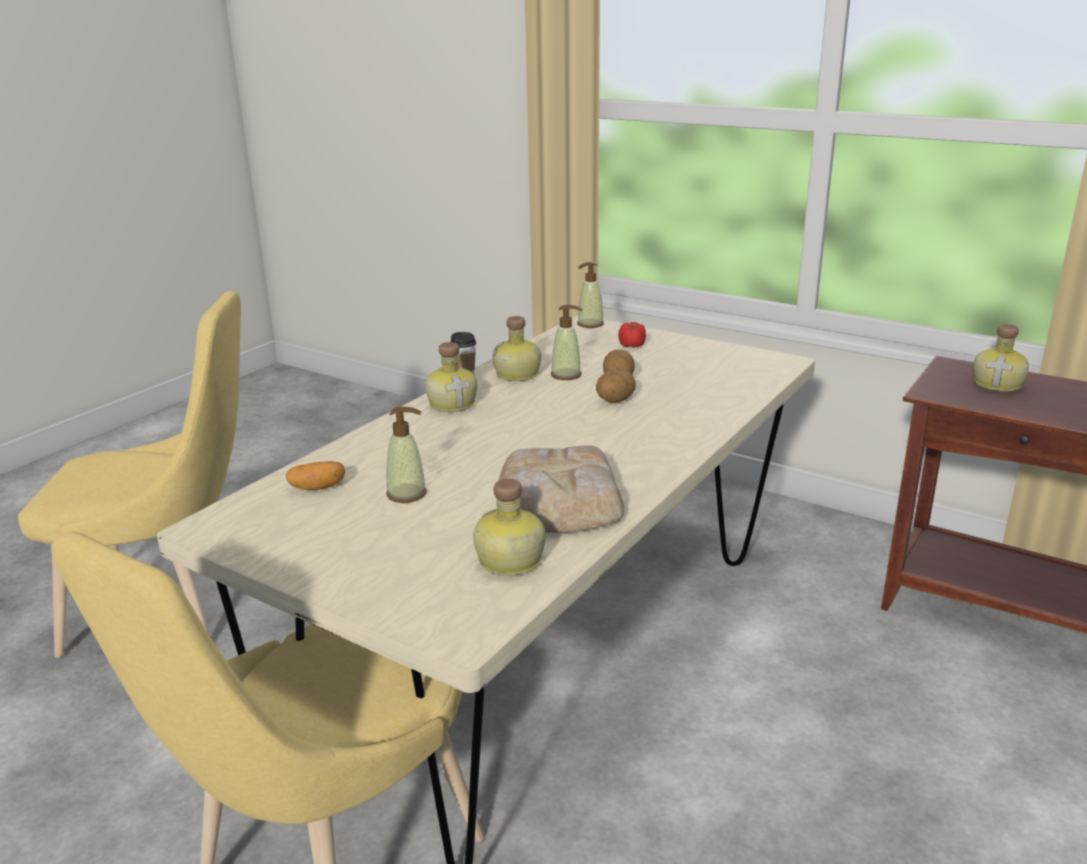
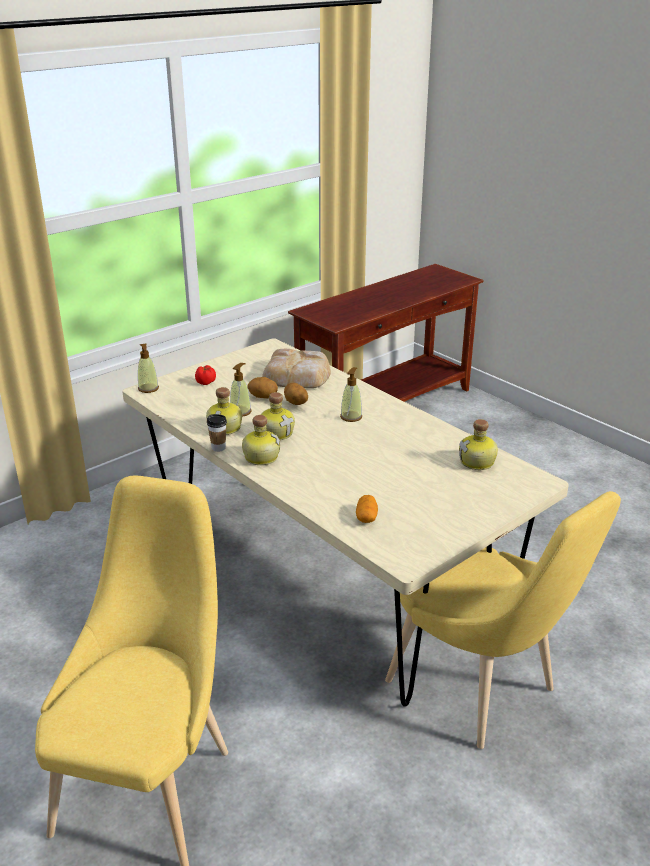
camera: 75 degrees left, 5 degrees up
soap dispenser [386,406,426,503] -> soap dispenser moved to [340,367,362,422]
bread [499,446,624,533] -> bread moved to [262,349,331,388]
bottle [973,324,1029,392] -> bottle moved to [261,392,295,440]

